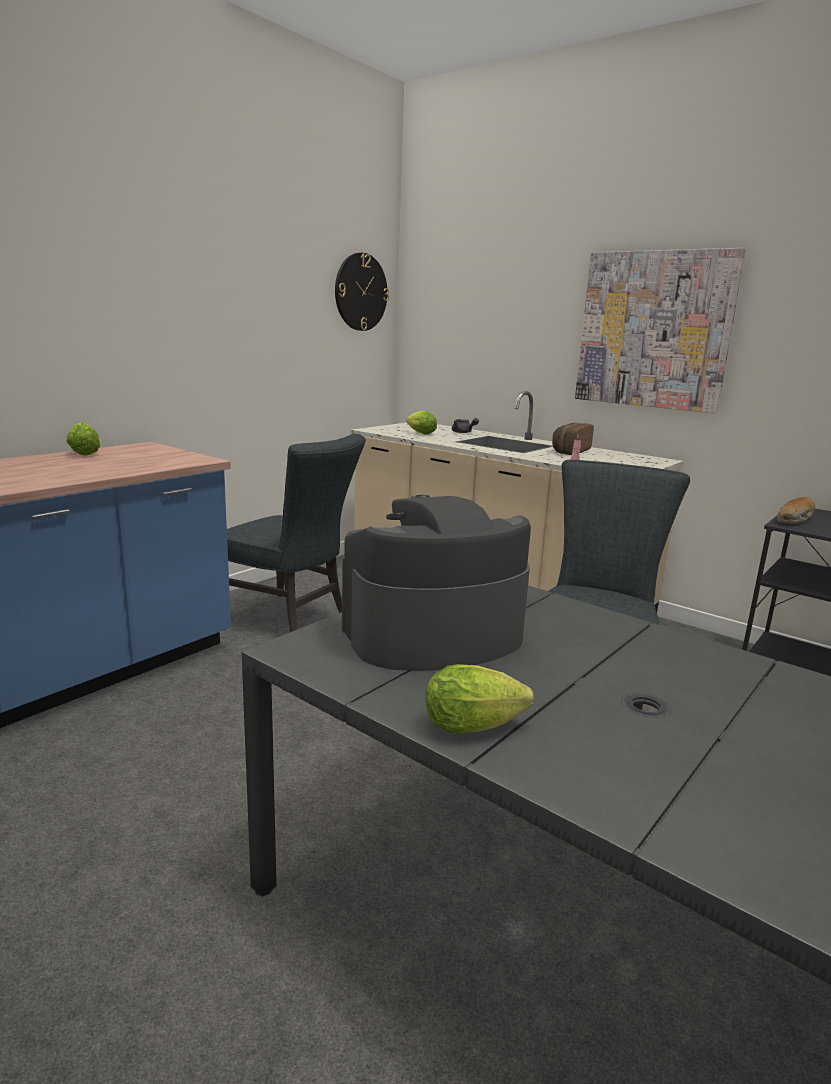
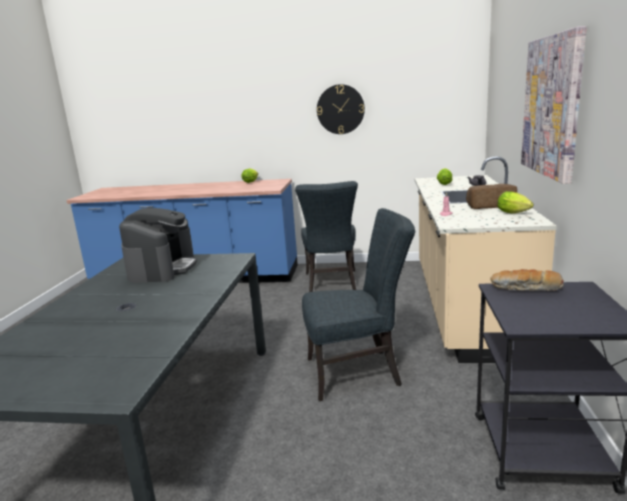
camera: 60 degrees right, 0 degrees up
wall clock [335,253,389,331] -> wall clock moved to [317,84,365,134]
coffee machine [342,495,531,671] -> coffee machine turned 60 degrees clockwise [119,208,197,283]
lettuce [426,664,534,733] -> lettuce moved to [497,191,533,214]

